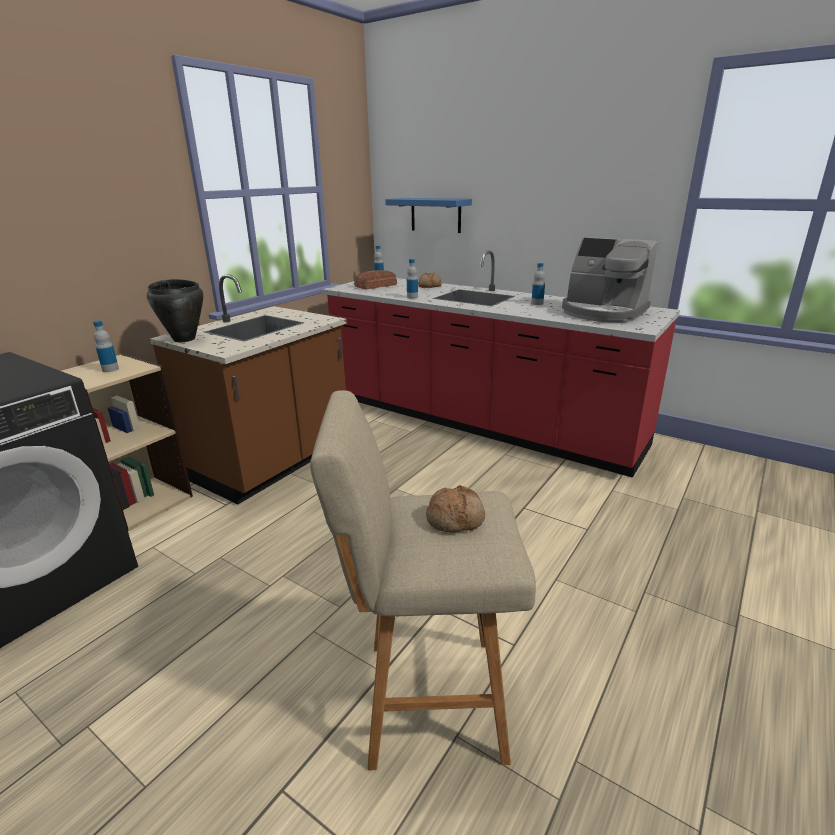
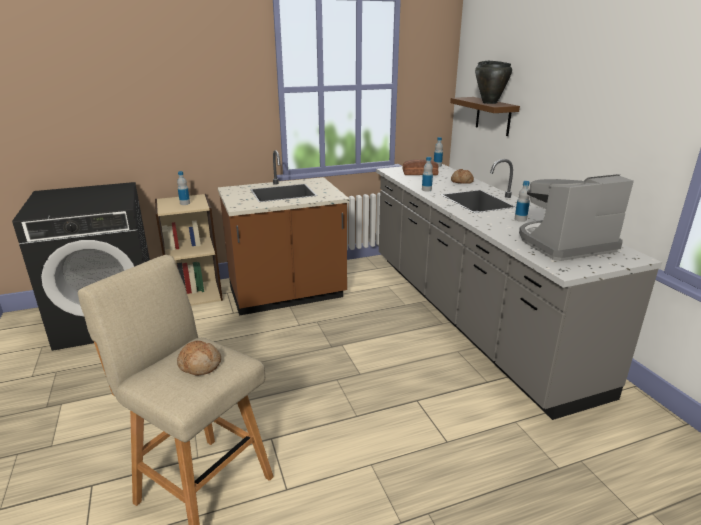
camera: 35 degrees right, 0 degrees up
black cooking pot [147,279,203,342] -> black cooking pot moved to [475,61,512,104]
red counter [322,250,680,478] -> grey counter [376,159,662,420]
blue shelf [385,198,472,233] -> brown shelf [450,97,520,136]
coffee machine [562,237,658,323] -> coffee machine turned 90 degrees clockwise [519,174,634,261]

